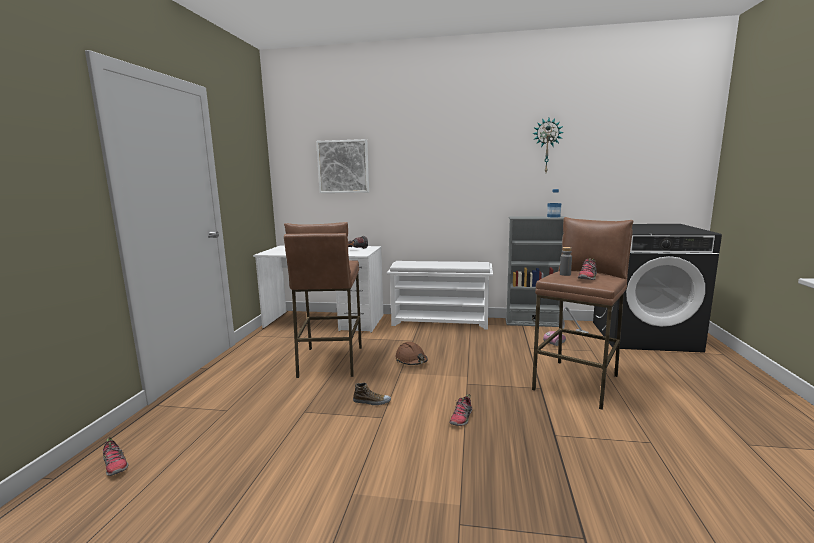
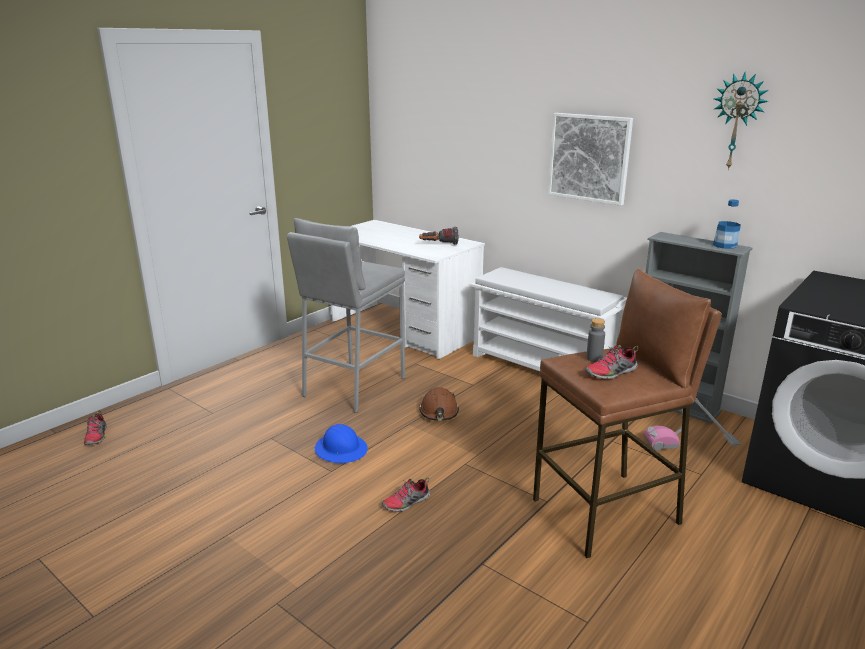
camera: 30 degrees right, 10 degrees up
brown stool [284,222,362,378] -> grey stool [287,218,405,413]
picture [316,139,369,193] -> picture moved to [548,113,633,206]
shoe [353,383,391,405] -> blue hard hat [315,424,368,463]

